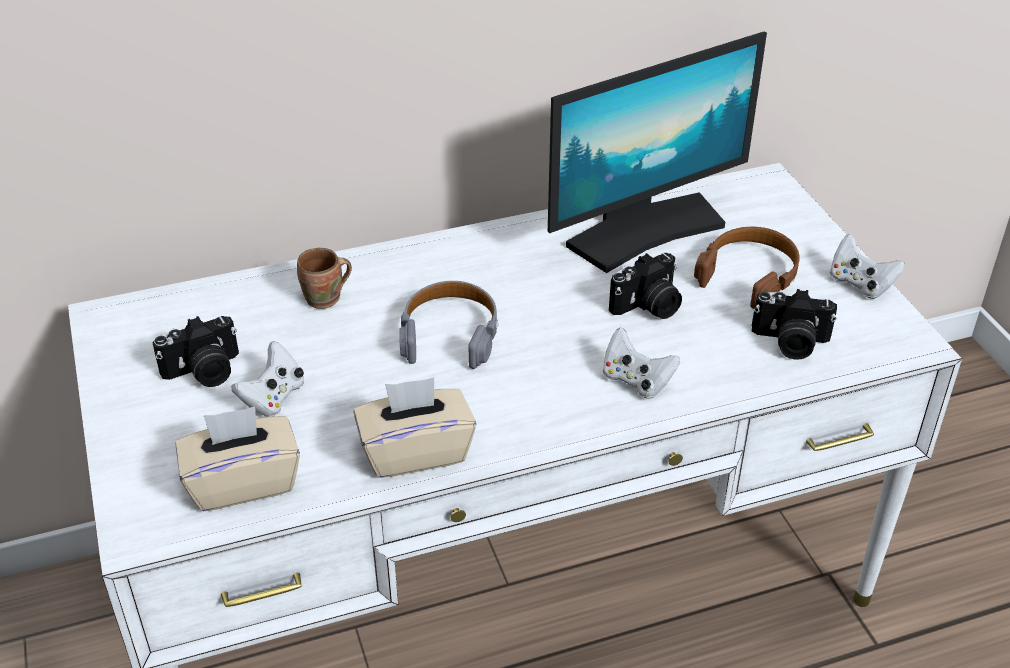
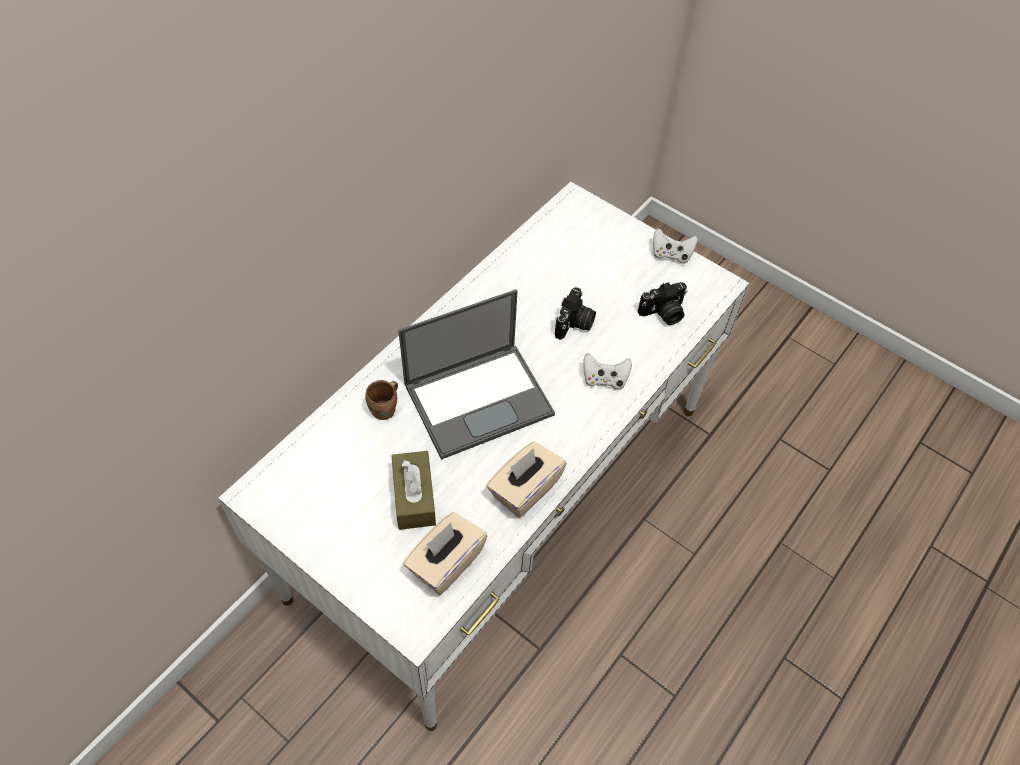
camera: 35 degrees left, 15 degrees up
camera [152,316,239,387] -> none
white game controller [232,341,304,417] -> brown tissue box [391,451,436,530]
grey headphones [399,281,498,369] -> laptop [398,289,555,460]
monitor [548,31,767,273] -> none
brown headphones [694,227,800,309] -> none

